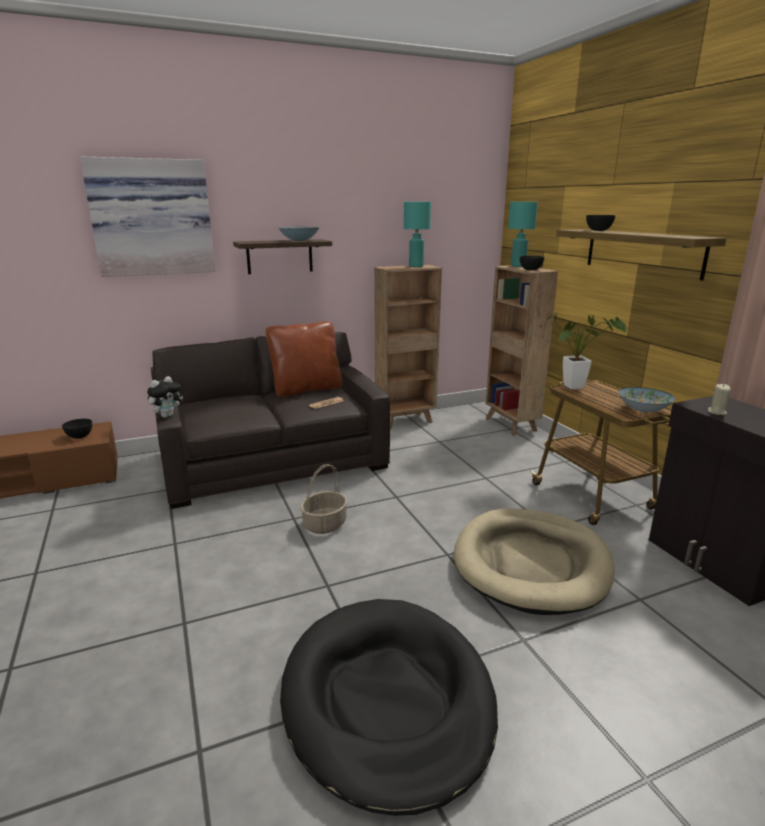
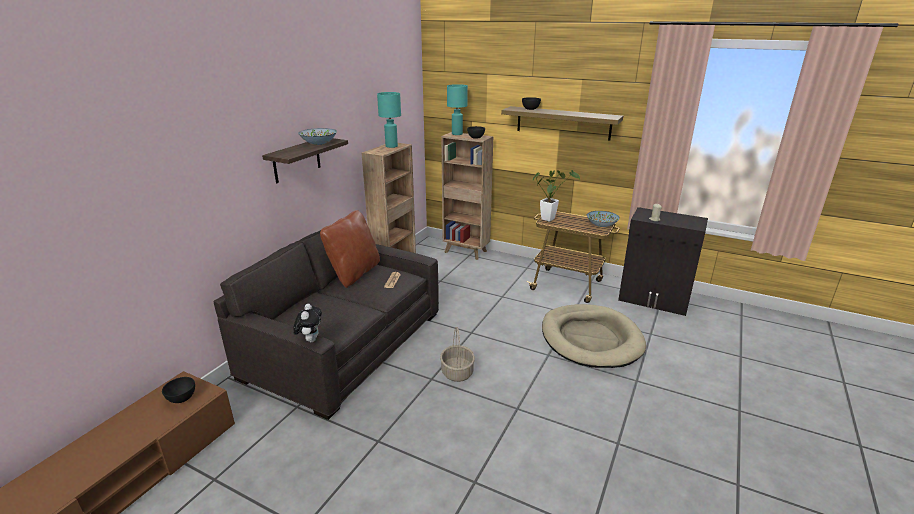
camera: 40 degrees left, 5 degrees up
picture [80,156,215,277] -> none
black dog bed [280,599,498,816] -> none

